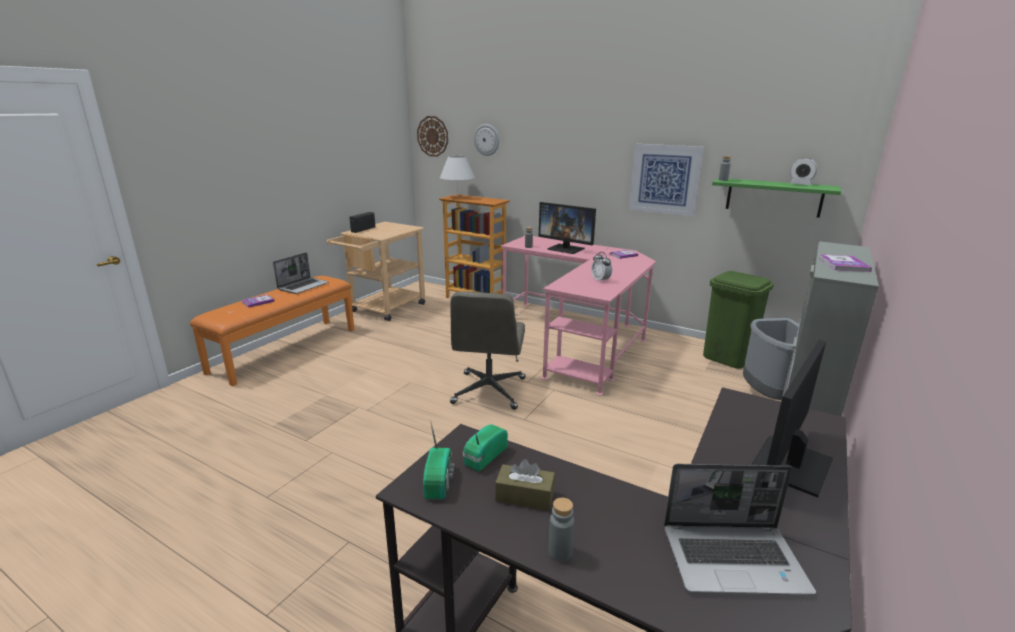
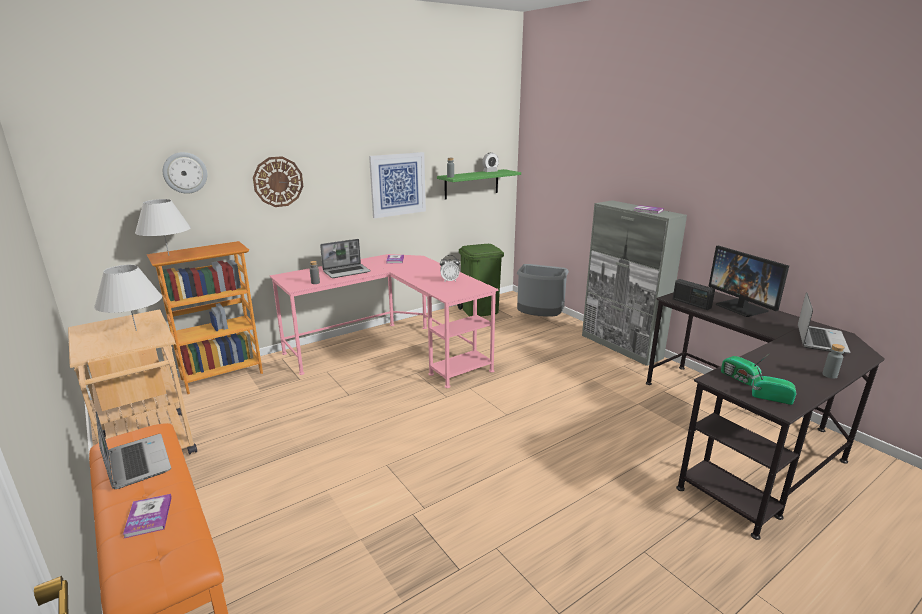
camera: 65 degrees left, 0 degrees up
radio [349,212,375,233] -> radio moved to [673,279,715,310]
wall clock [417,116,448,157] -> wall clock moved to [253,156,303,207]
grey office chair [450,291,525,410] -> none
brown tissue box [495,459,555,511] -> none
monitor [539,202,596,254] -> laptop [320,239,371,278]
none -> white table lamp [94,265,162,331]

